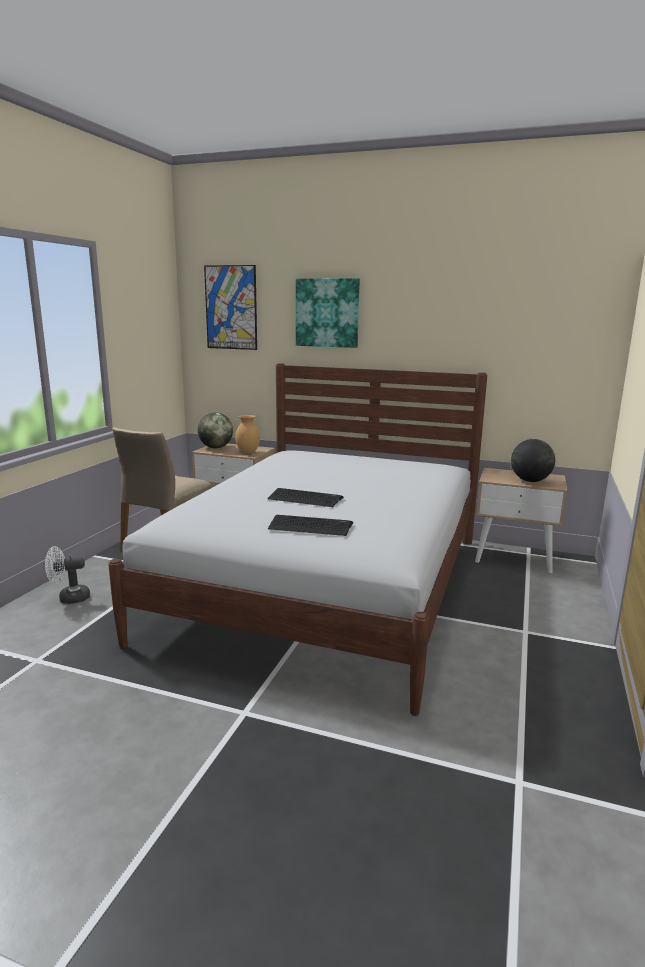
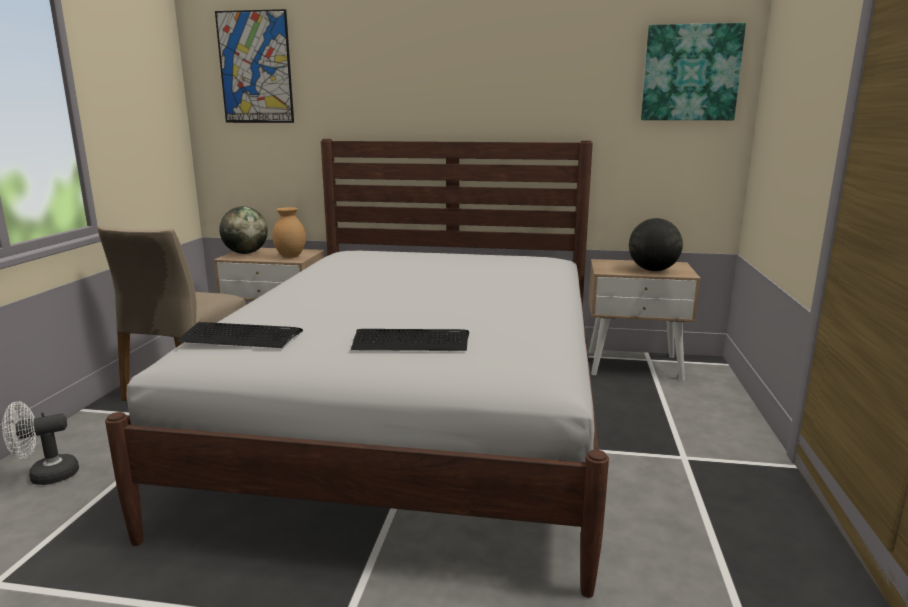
camera: 10 degrees left, 0 degrees up
keyboard [267,488,344,507] -> keyboard moved to [177,322,303,348]
picture [296,278,360,348] -> picture moved to [641,23,746,120]

